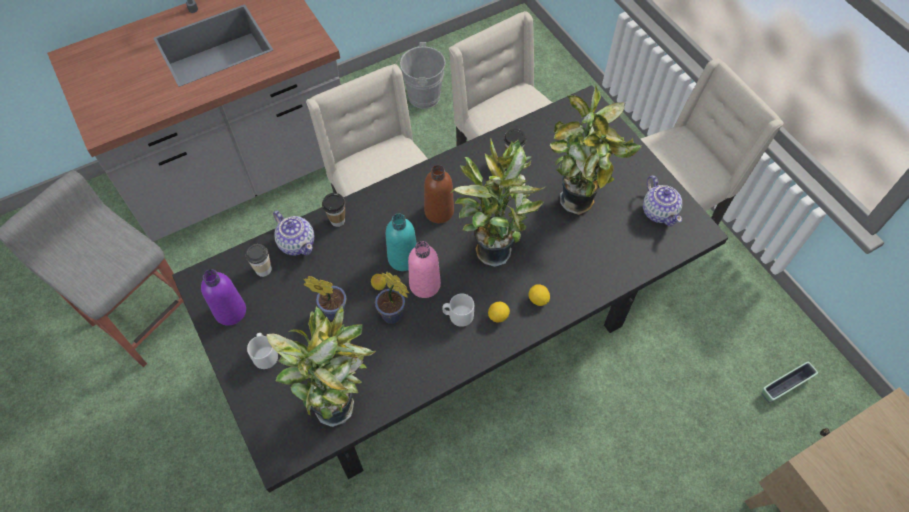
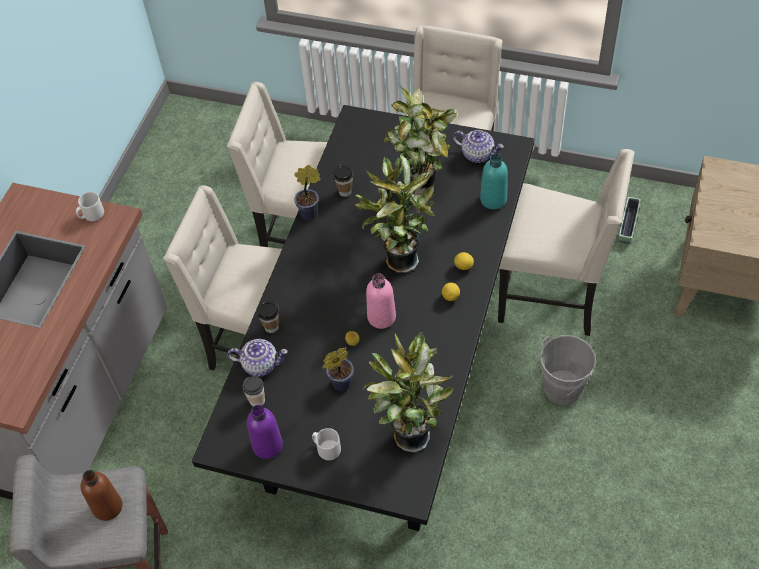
camera: 40 degrees left, 5 degrees down
potted plant [375,272,409,324] -> potted plant moved to [294,165,321,220]
turquoise bottle [386,214,417,271] -> turquoise bottle moved to [480,154,508,209]
grey bucket [396,42,446,109] -> grey bucket moved to [531,335,596,405]
brown bottle [424,165,454,223] -> brown bottle moved to [80,470,122,521]
grey mug [442,294,474,327] -> grey mug moved to [76,192,104,221]
none -> beige chair [498,149,635,336]

